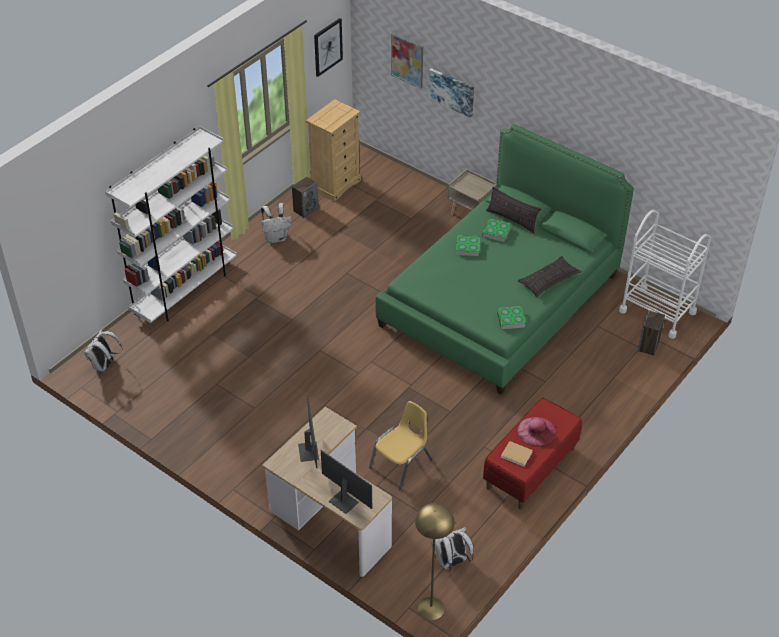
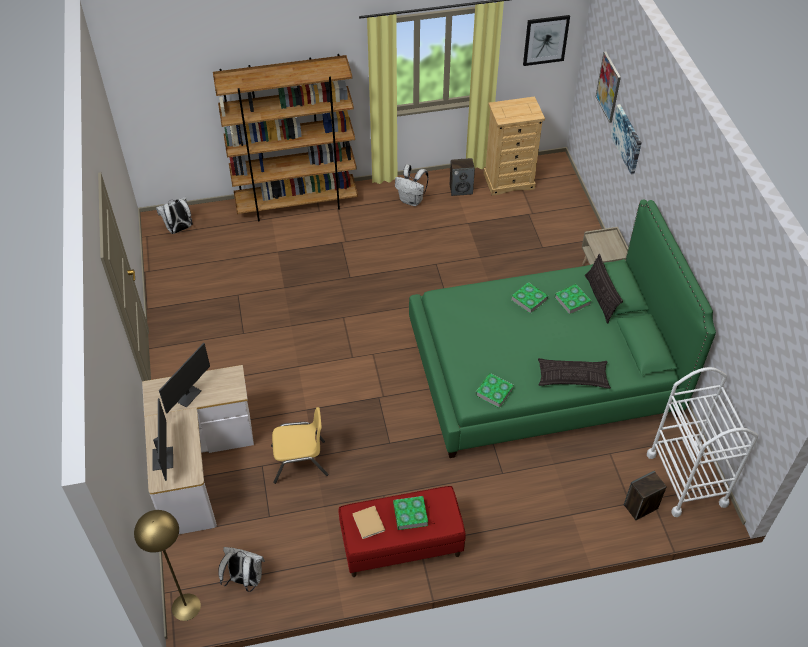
camera: 40 degrees right, 5 degrees up
white bookcase [105,126,237,323] -> brown bookcase [213,54,358,222]
pink hat [518,417,557,447] -> book [393,496,428,530]

